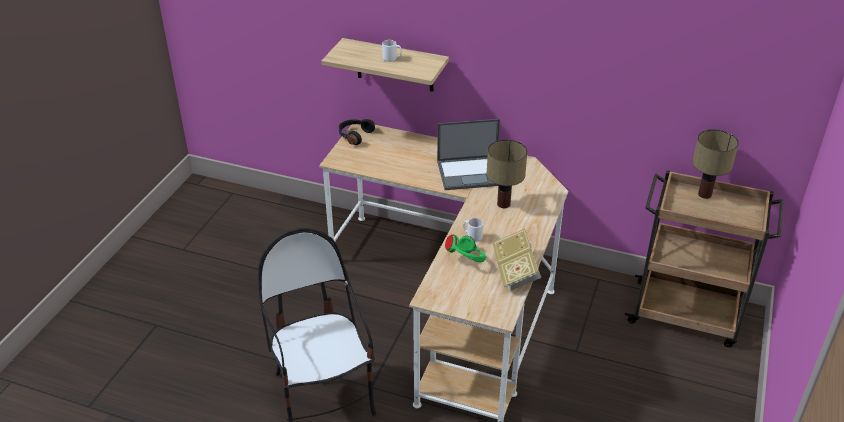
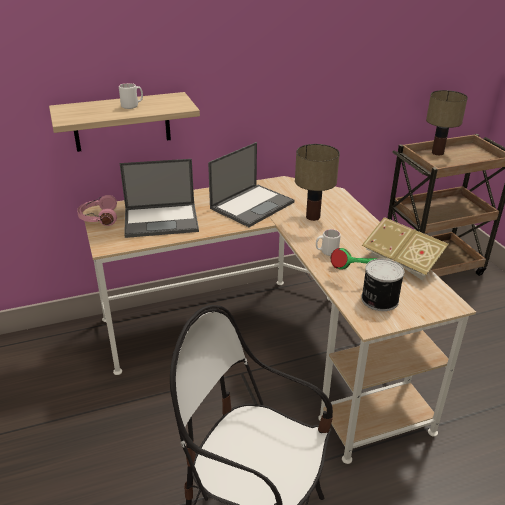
camera: 40 degrees left, 5 degrees down
black headphones [339,119,375,145] -> pink headphones [77,195,117,226]
none -> laptop [120,159,199,238]
none -> can [361,259,404,311]

